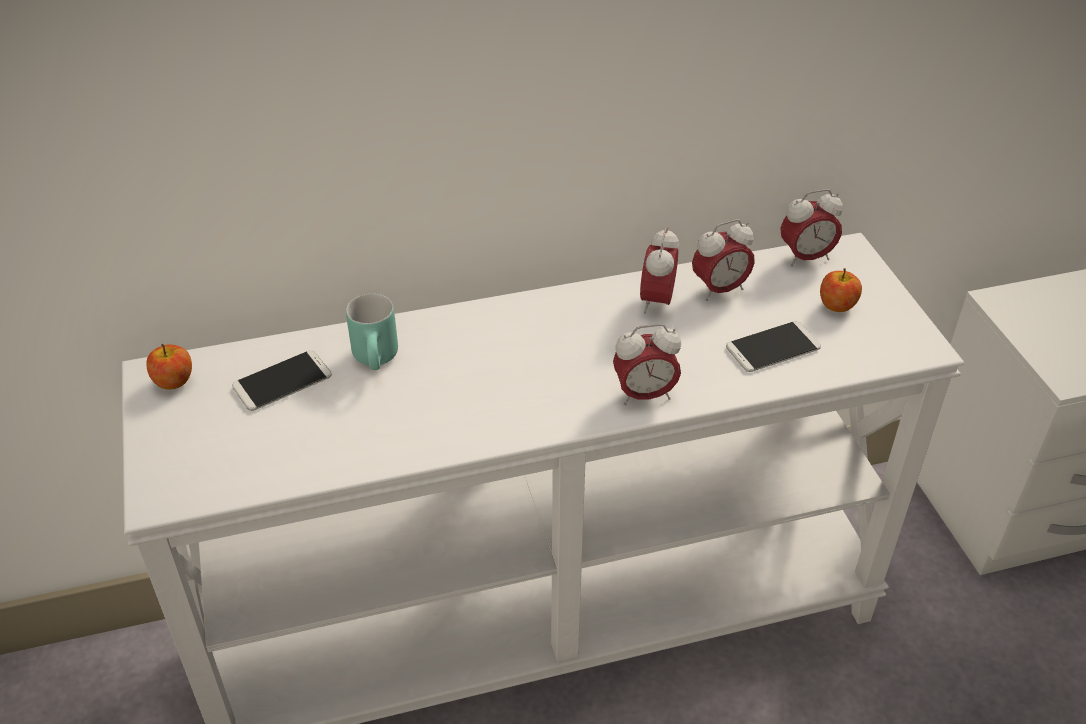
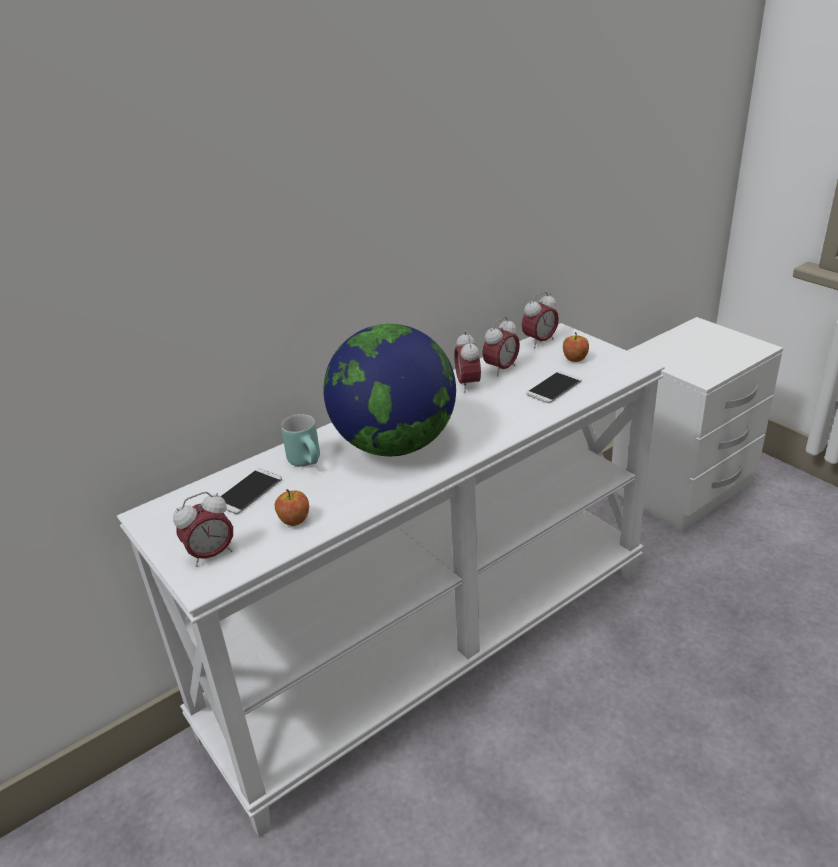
camera: 20 degrees left, 10 degrees down
apple [146,344,192,390] -> apple moved to [275,489,309,526]
alarm clock [613,324,681,405] -> alarm clock moved to [173,492,233,567]
none -> globe [324,324,456,456]

